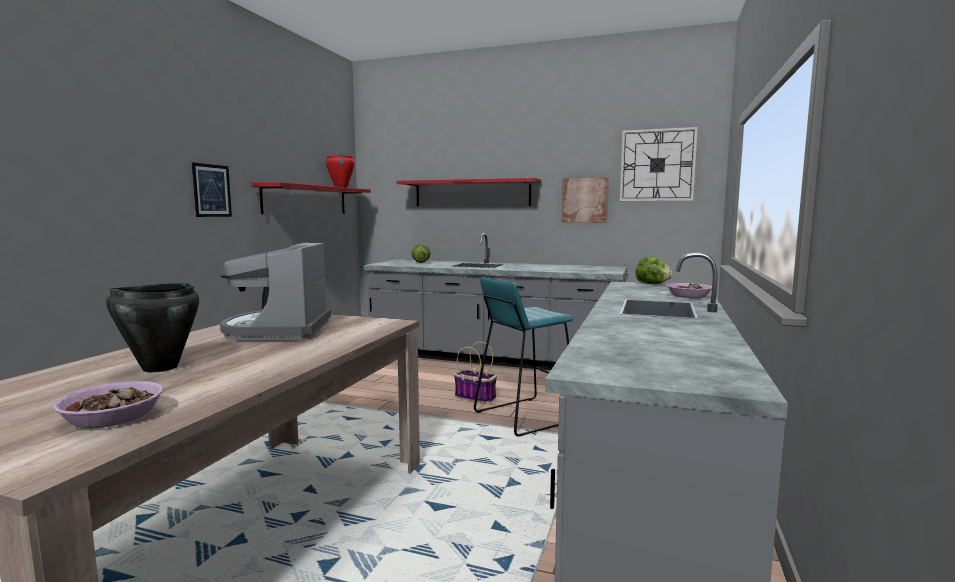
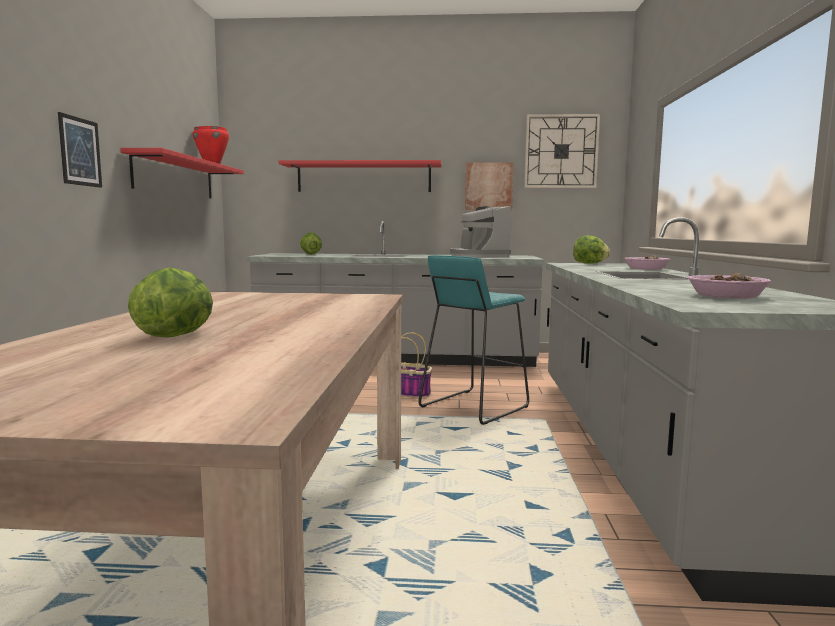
camera: 15 degrees left, 0 degrees up
bowl [52,381,163,428] -> bowl moved to [688,273,771,299]
black cooking pot [106,283,199,373] -> lettuce [128,267,213,337]
coffee machine [220,242,331,341] -> coffee machine moved to [450,206,511,258]

